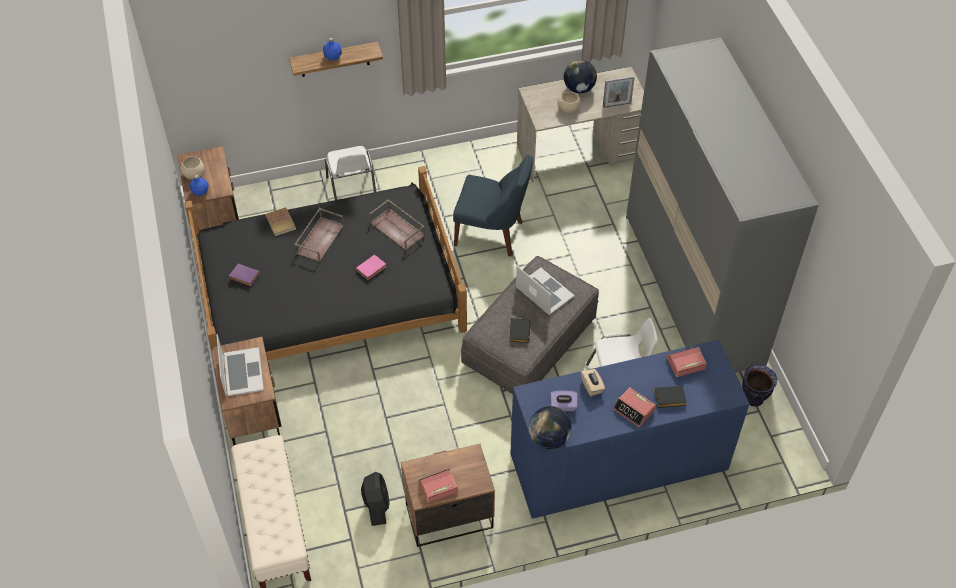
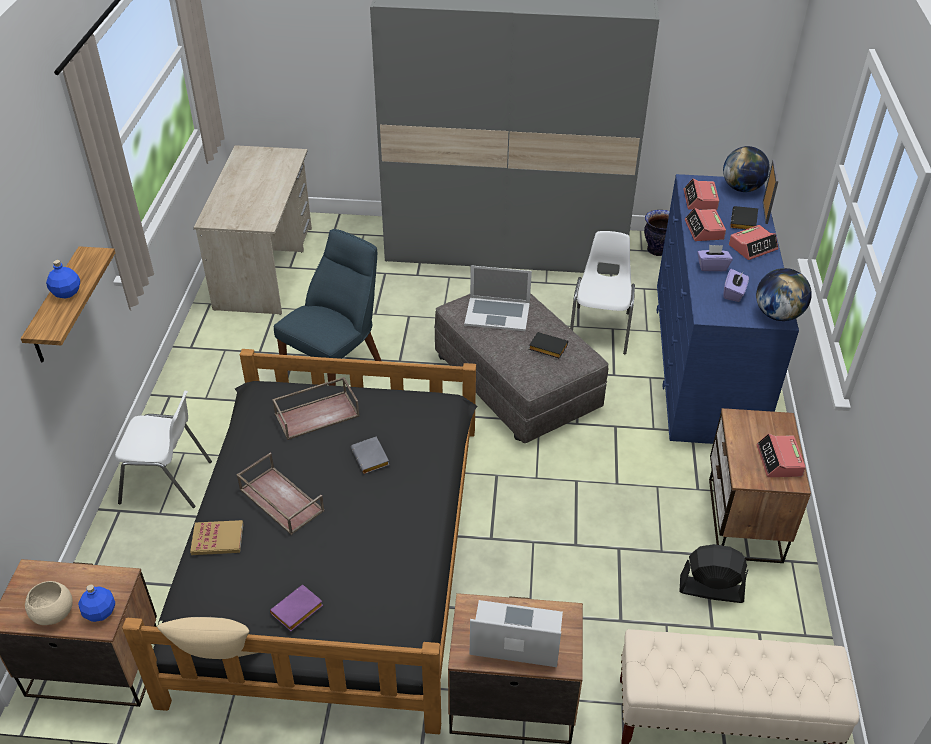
camera: 70 degrees left, 10 degrees down
pink book [356,255,387,280] -> grey book [351,437,390,474]
laptop [516,266,575,315] -> laptop turned 150 degrees counterclockwise [464,265,532,331]
beige bowl [558,92,580,114] -> none
globe [564,60,597,93] -> globe moved to [723,146,770,192]
beige tissue box [581,369,605,396] -> purple tissue box [697,245,733,271]
picture frame [603,76,635,108] -> picture frame moved to [763,159,779,224]
none -> beige pillow [157,617,257,659]
none -> alarm clock [685,208,726,241]

